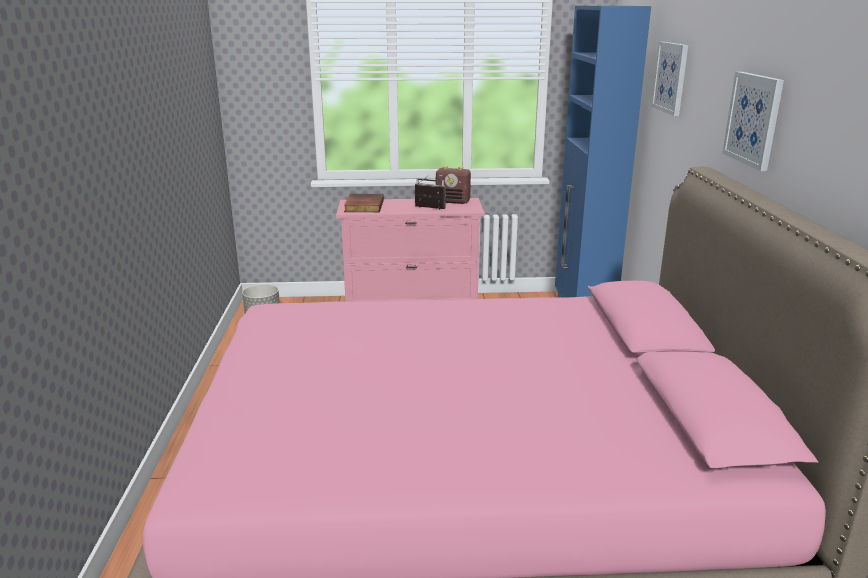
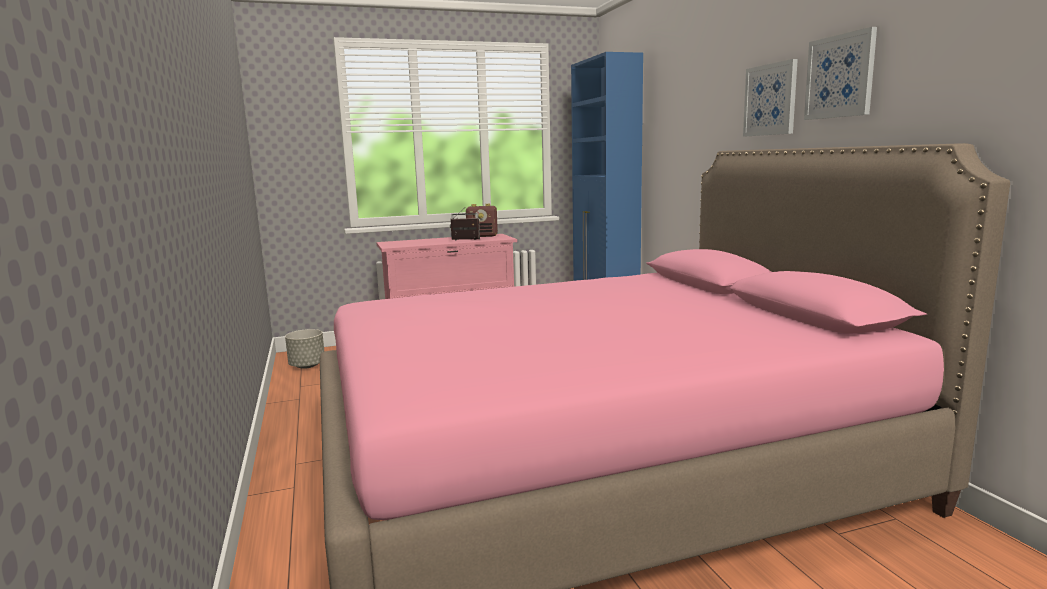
camera: 15 degrees left, 10 degrees down
book [344,194,384,212] -> none
picture [651,42,688,116] -> picture moved to [804,27,877,120]

